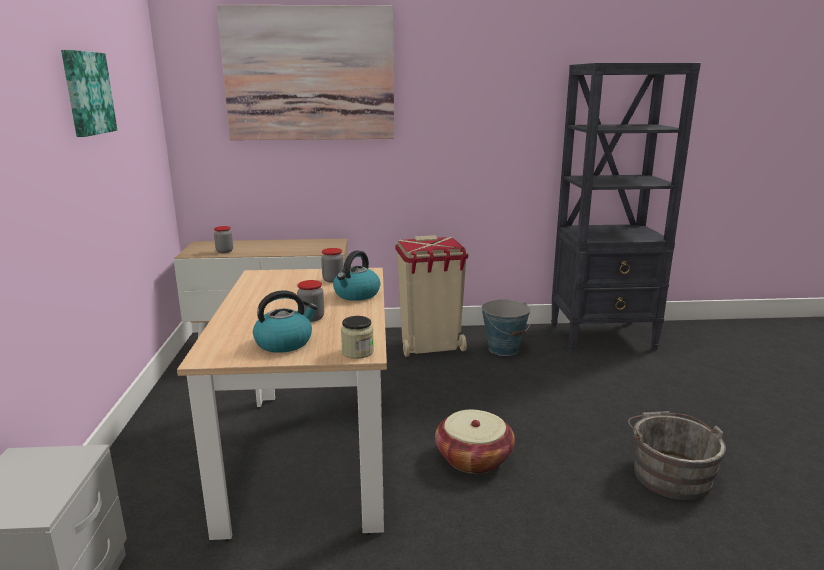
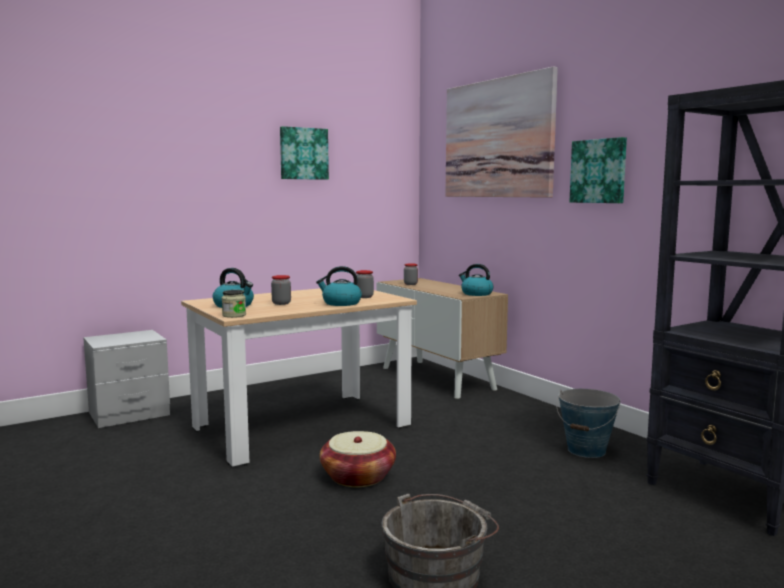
camera: 60 degrees right, 10 degrees down
beige trash can [395,235,468,357] -> none
none -> kettle [459,264,493,296]
none -> picture [569,137,627,203]

